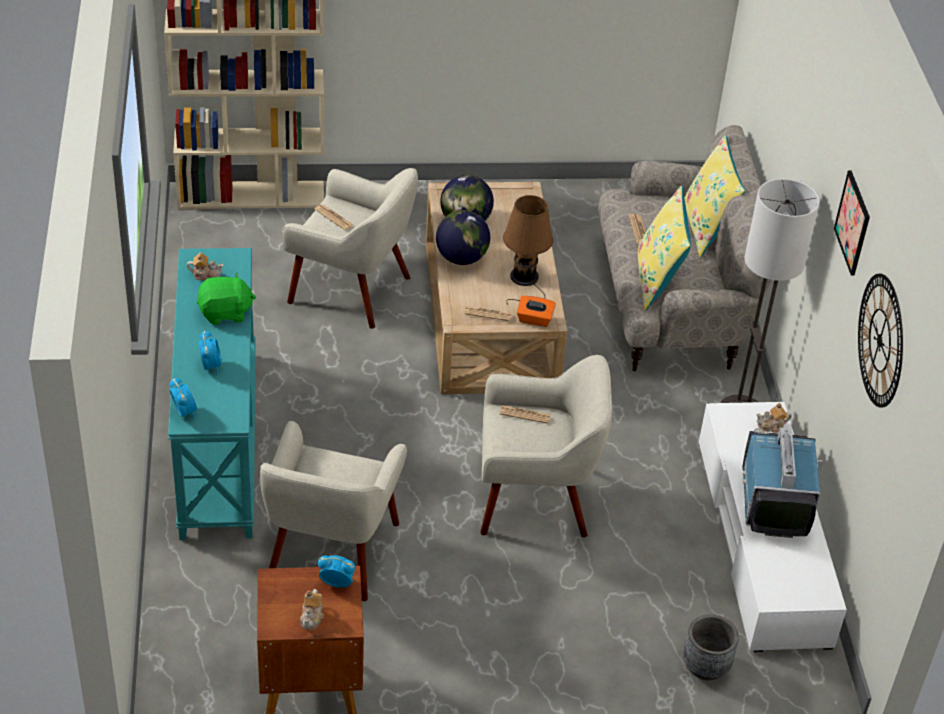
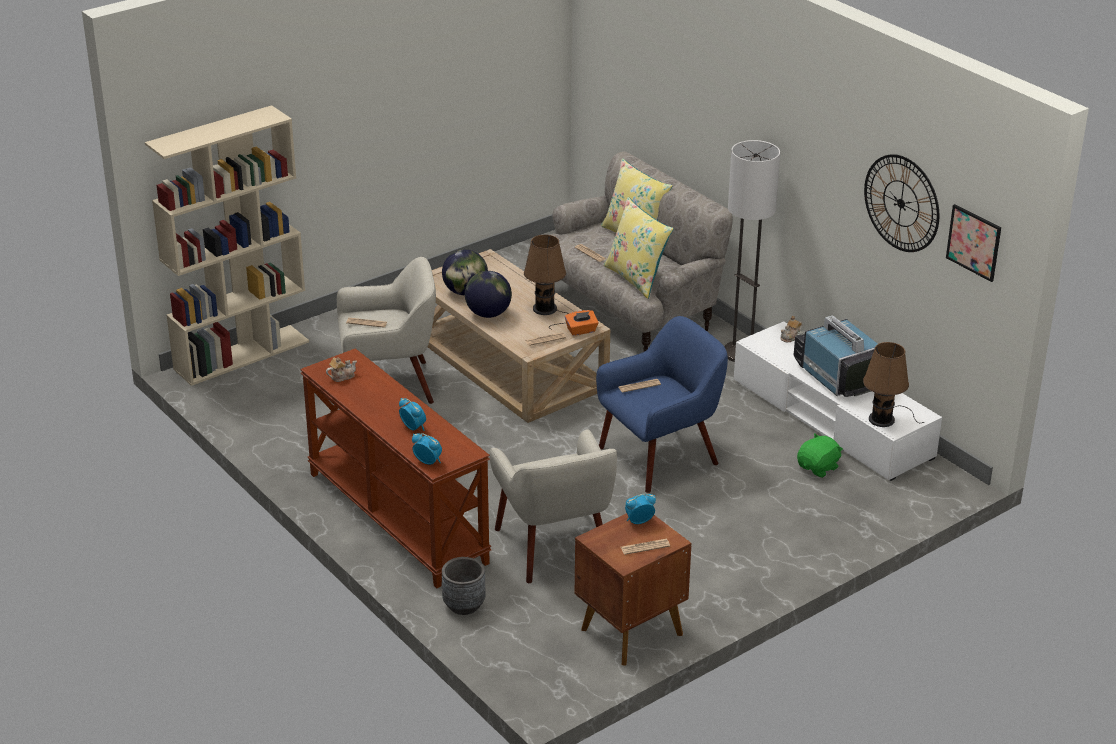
camera: 30 degrees left, 10 degrees down
turquoise console table [168,248,256,540] -> brown console table [300,348,491,588]
green plush toy [197,273,256,325] -> green plush toy moved to [797,433,843,478]
teapot [300,589,324,630] -> newspaper [621,539,670,555]
beige armchair [480,355,612,537] -> blue armchair [596,316,728,493]
grey planter [683,614,739,680] -> grey planter moved to [442,557,486,615]
picture [834,170,870,276] -> picture moved to [946,204,1001,282]
none -> brown table lamp [863,342,924,427]

